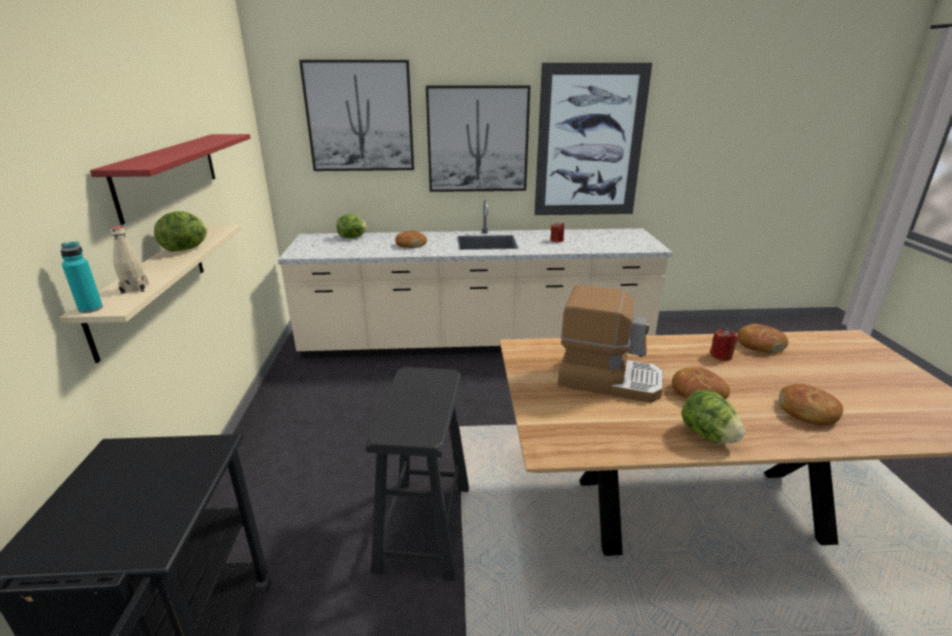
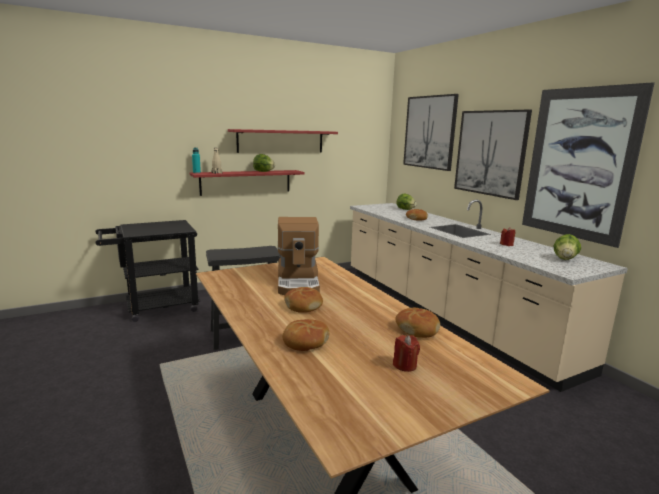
camera: 65 degrees right, 10 degrees down
beige shelf [60,225,241,363] -> red shelf [190,170,304,196]
lettuce [681,390,745,443] -> lettuce moved to [554,234,581,260]
red candle [710,329,738,361] -> red candle moved to [393,335,420,372]

